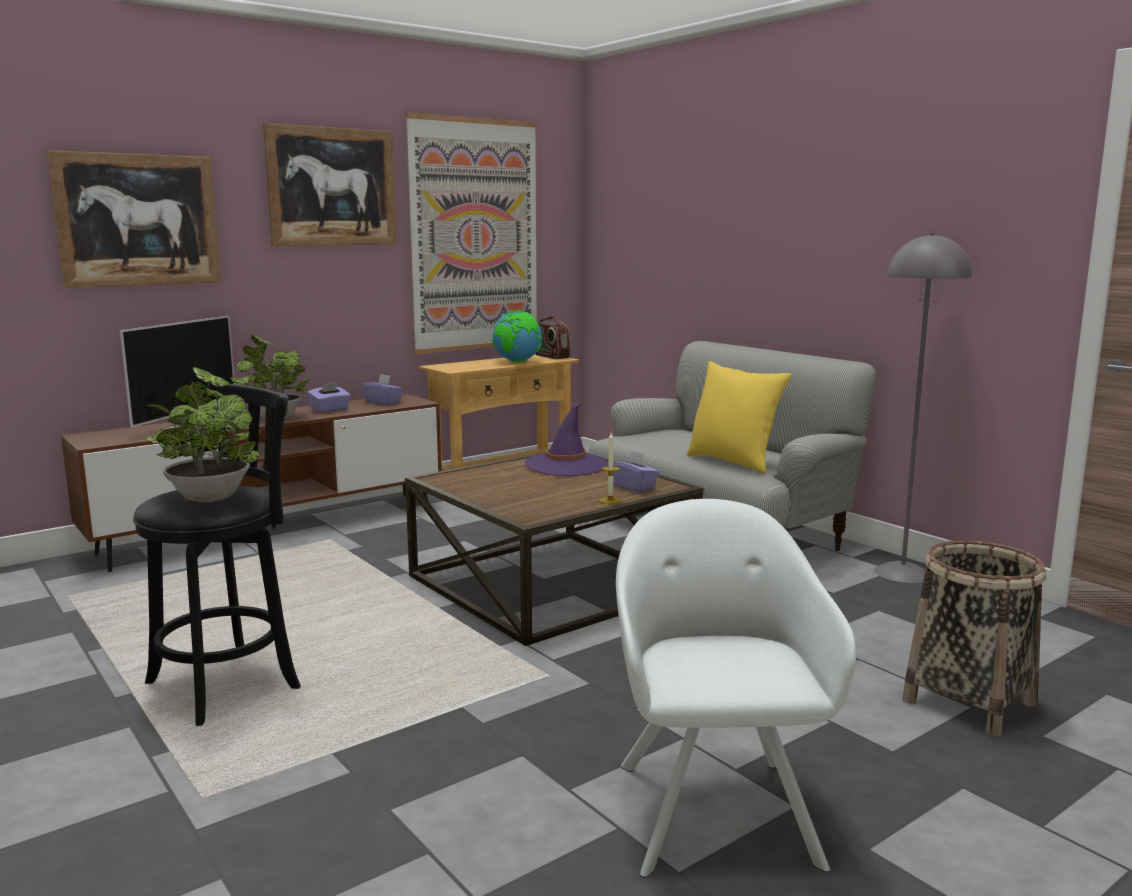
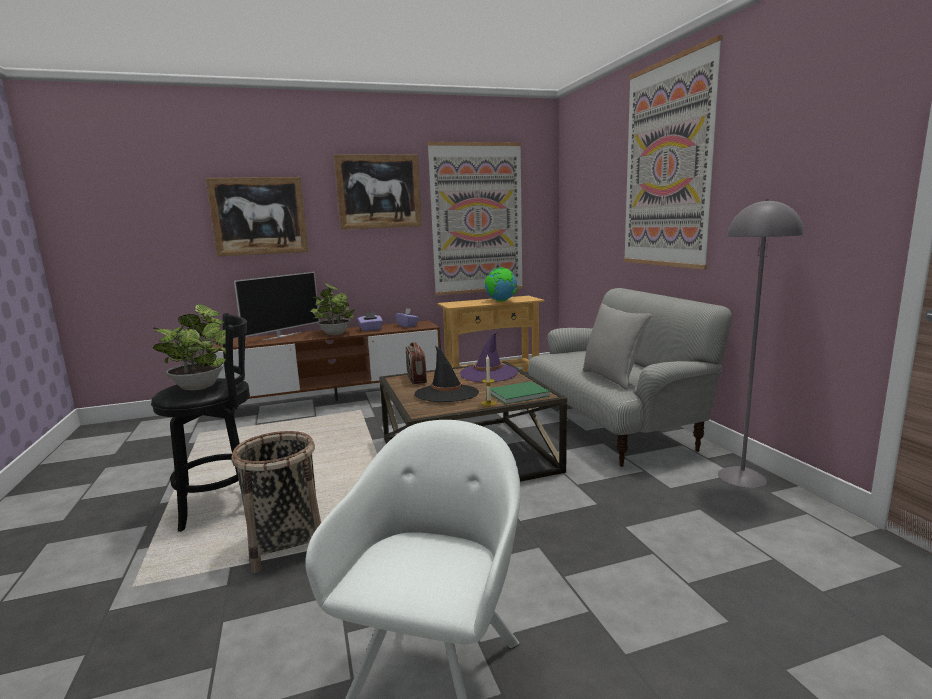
camera: 20 degrees right, 0 degrees up
radio [535,316,570,359] -> radio moved to [406,342,427,384]
purple tissue box [608,451,659,493] -> green book [491,381,550,404]
yellow pillow [687,361,791,474] -> grey pillow [582,303,652,390]
basket [902,540,1046,737] -> basket moved to [231,431,321,573]
none -> black hat [414,346,479,402]
none -> picture [623,35,723,270]

